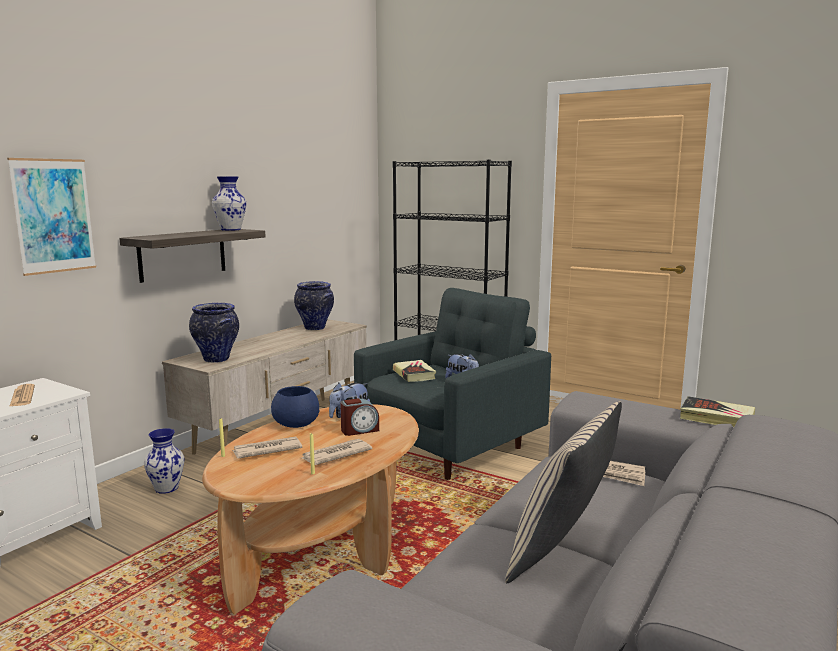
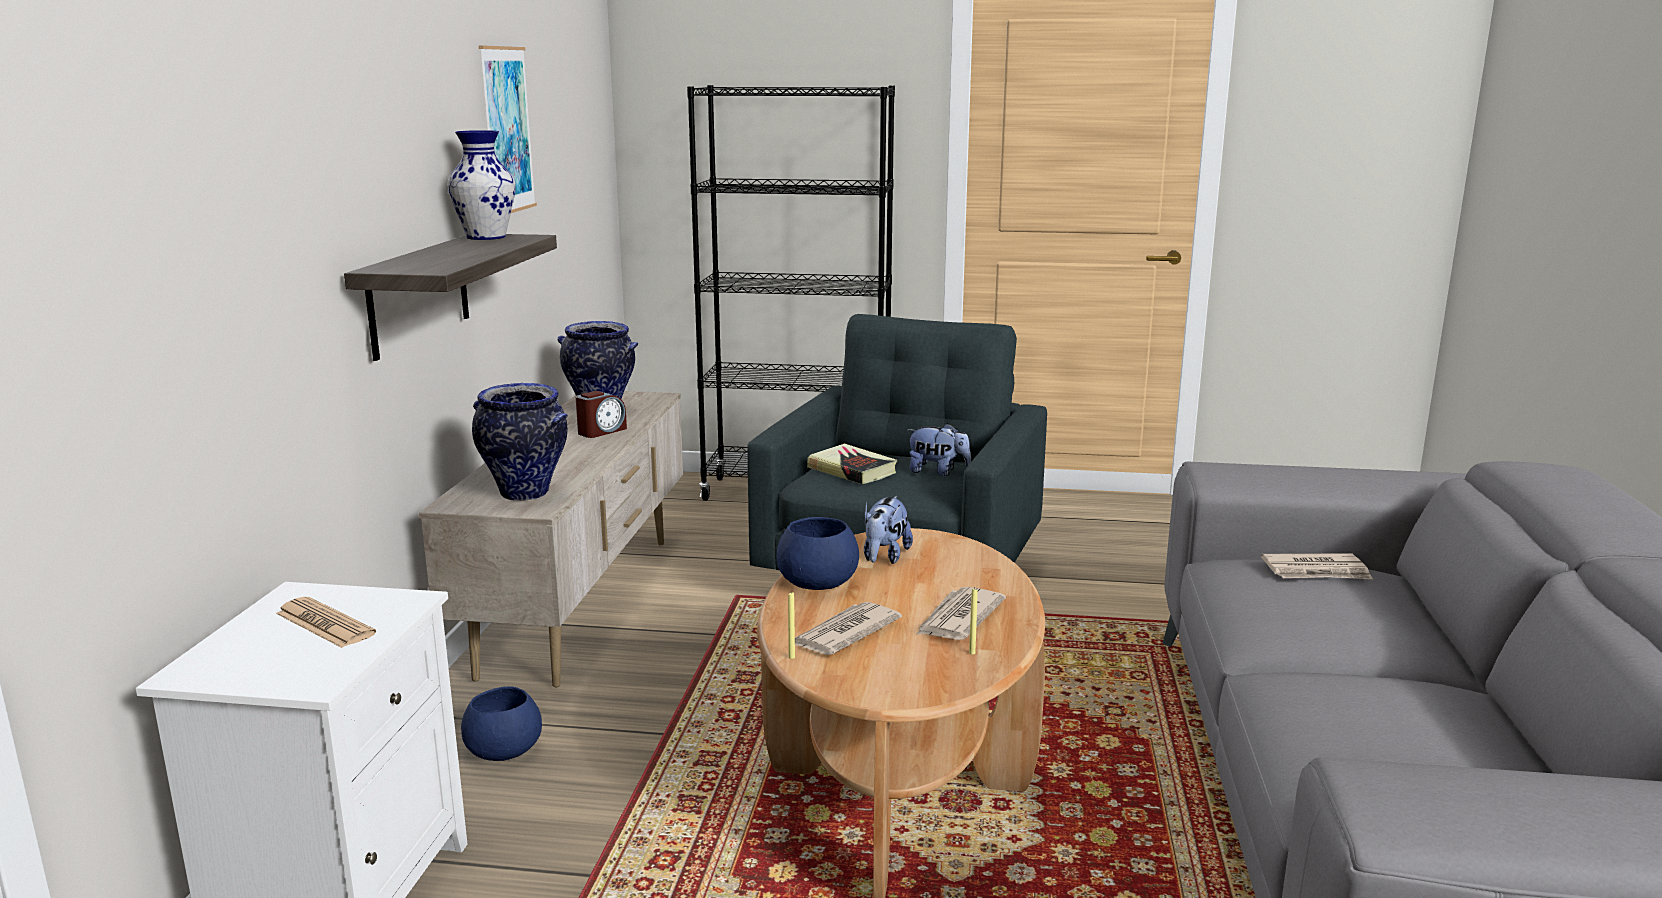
camera: 25 degrees left, 5 degrees up
picture [7,158,96,276] -> picture moved to [479,45,537,213]
vase [144,428,184,494] -> blue bowl [461,686,542,761]
alarm clock [340,398,379,436] -> alarm clock moved to [576,391,627,438]
beige pillow [505,401,622,583] -> none
book [680,396,755,427] -> none

